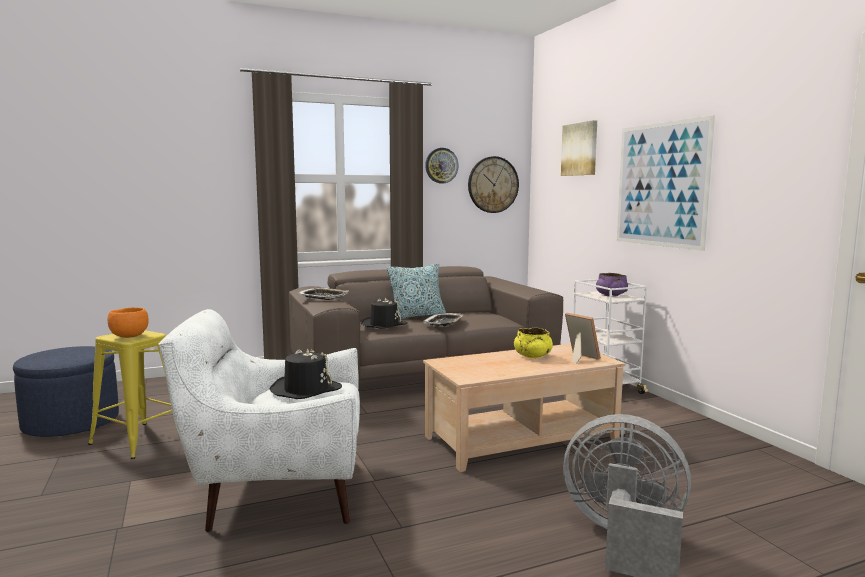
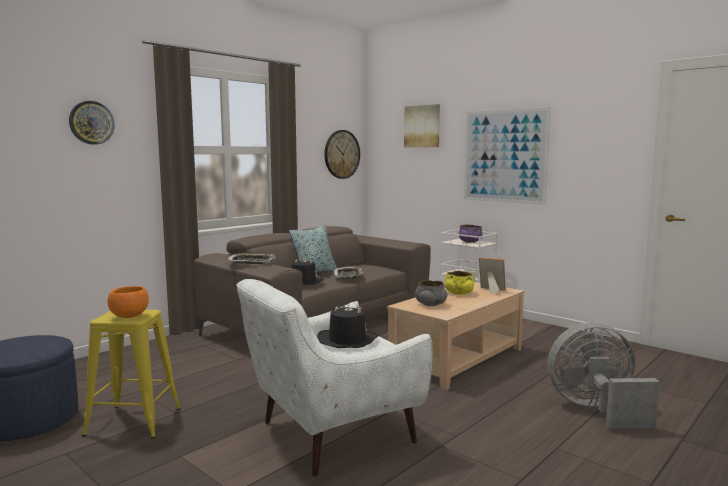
camera: 25 degrees left, 0 degrees up
wall clock [425,148,459,183] -> wall clock moved to [69,101,115,145]
none -> grey bowl [415,280,447,306]

